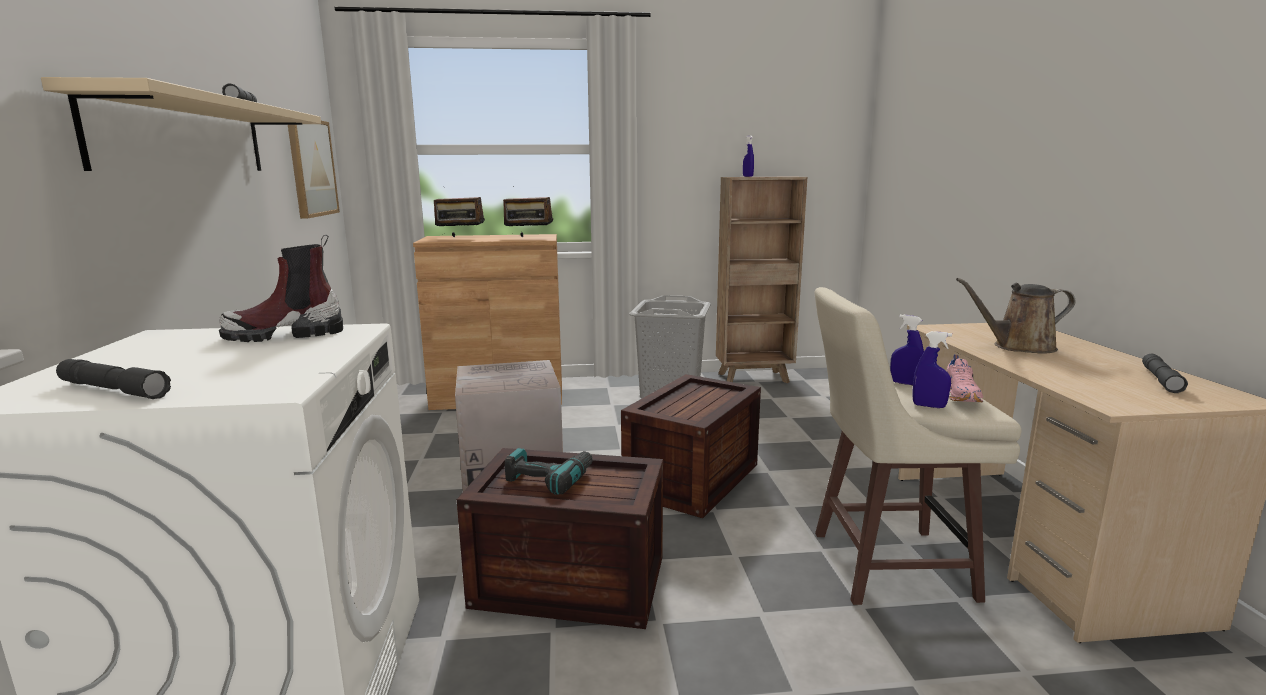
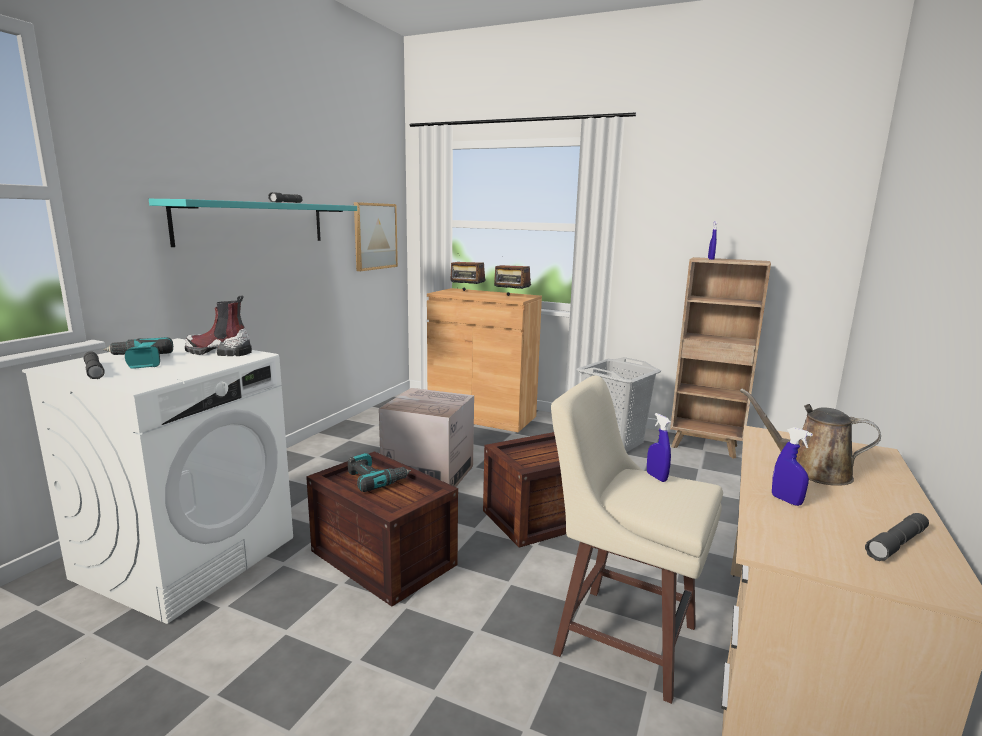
camera: 30 degrees right, 0 degrees up
beige shelf [41,77,321,171] -> turquoise shelf [149,199,357,247]
blue spray bottle [912,331,952,408] -> blue spray bottle moved to [772,427,813,506]
pink shoe [947,355,983,402] -> none
none -> power drill [103,337,173,369]

